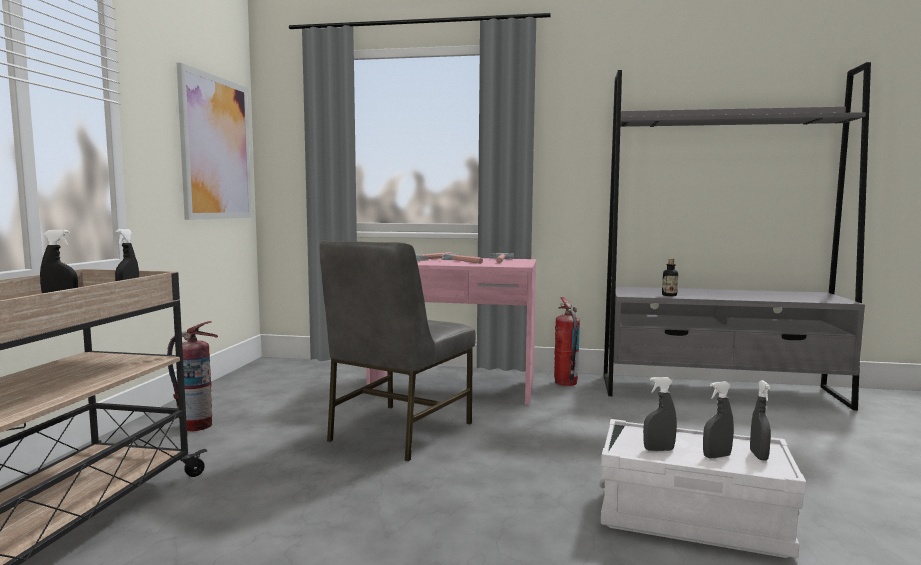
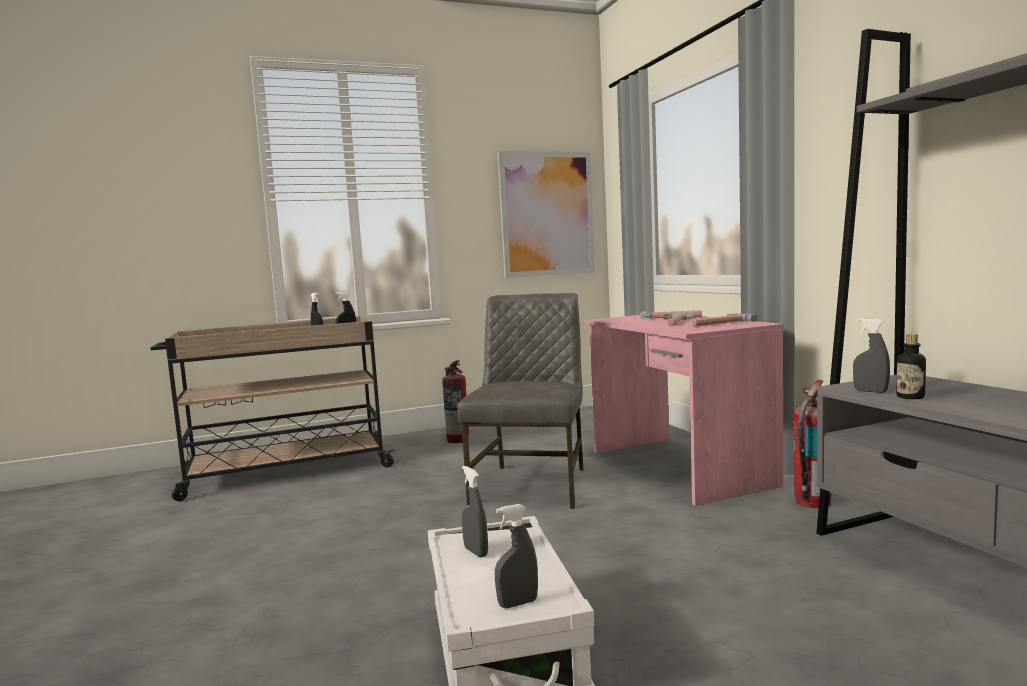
camera: 60 degrees right, 0 degrees up
grey chair [319,241,476,461] -> grey chair turned 105 degrees clockwise [457,293,584,509]
grey spray bottle [703,381,734,458] -> grey spray bottle moved to [853,318,890,393]

